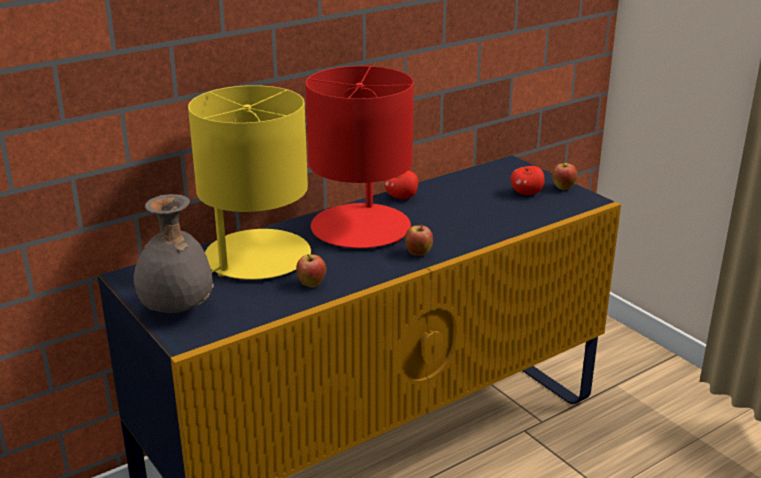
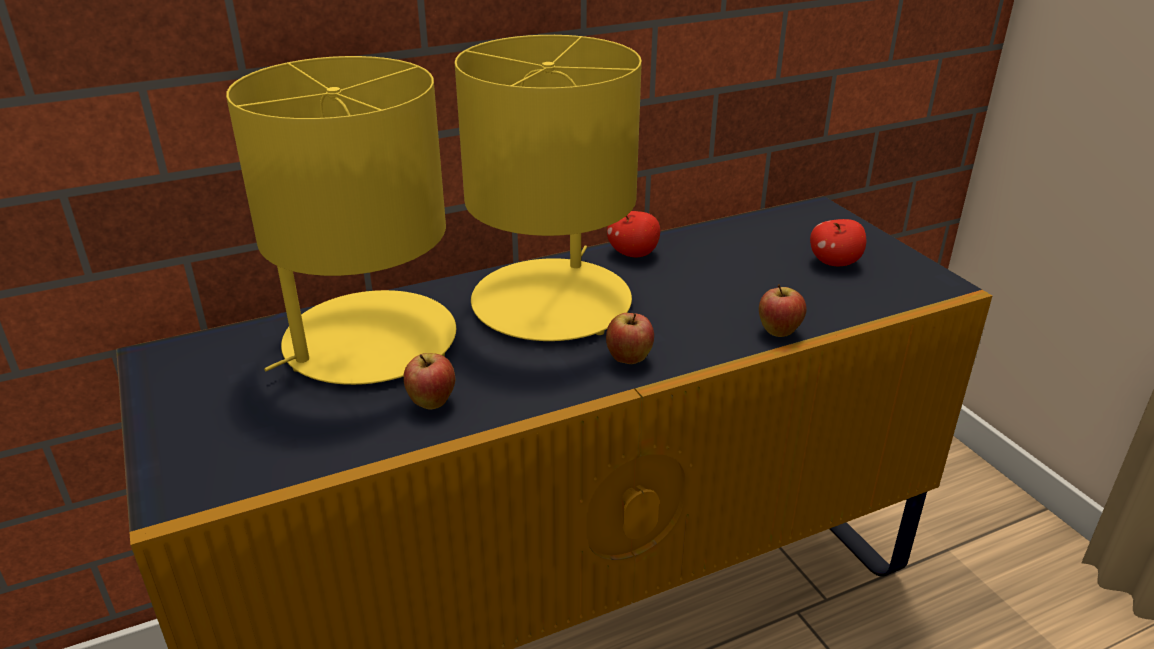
camera: 10 degrees right, 5 degrees up
grey vase [134,194,214,313] -> none
red table lamp [306,66,414,248] -> yellow table lamp [454,35,642,341]
apple [552,161,577,190] -> apple moved to [759,284,807,337]

